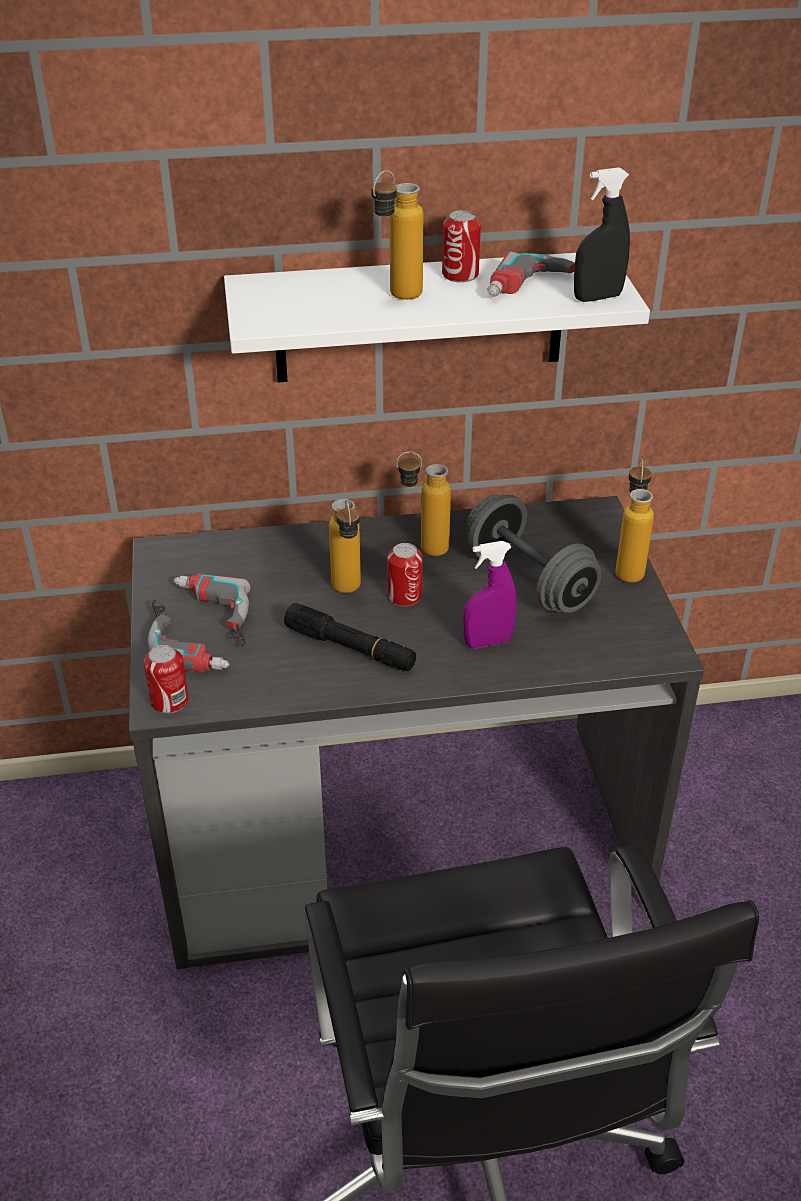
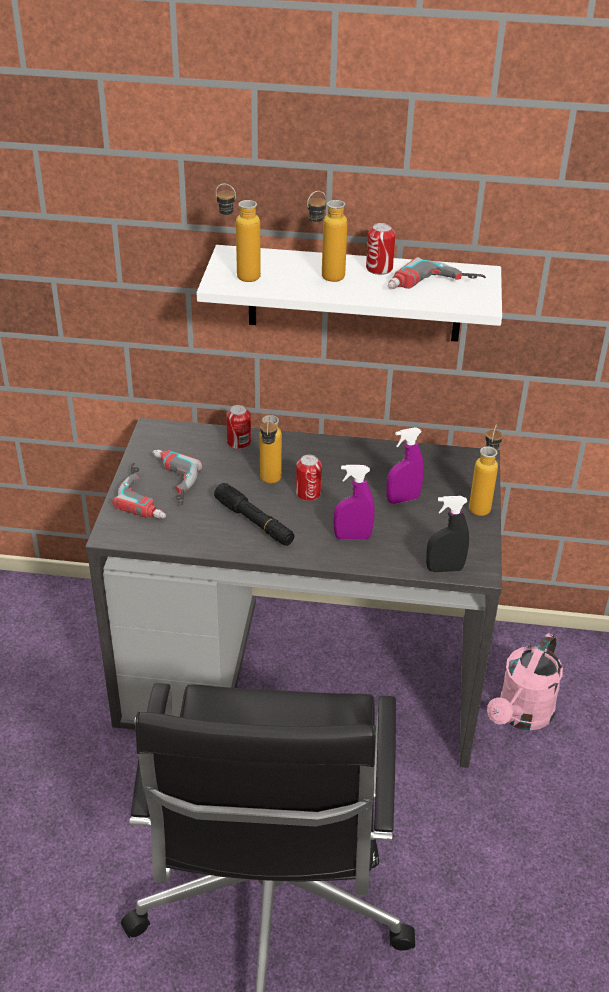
camera: 15 degrees right, 0 degrees up
can [144,645,189,713] -> can moved to [226,405,251,449]
bottle [396,452,451,556] -> bottle moved to [216,184,261,282]
grey dumbbell [465,495,602,613] -> purple spray bottle [386,427,424,504]
black spray bottle [574,167,630,302] -> black spray bottle moved to [426,496,469,572]
none -> pink watering can [487,633,563,730]

